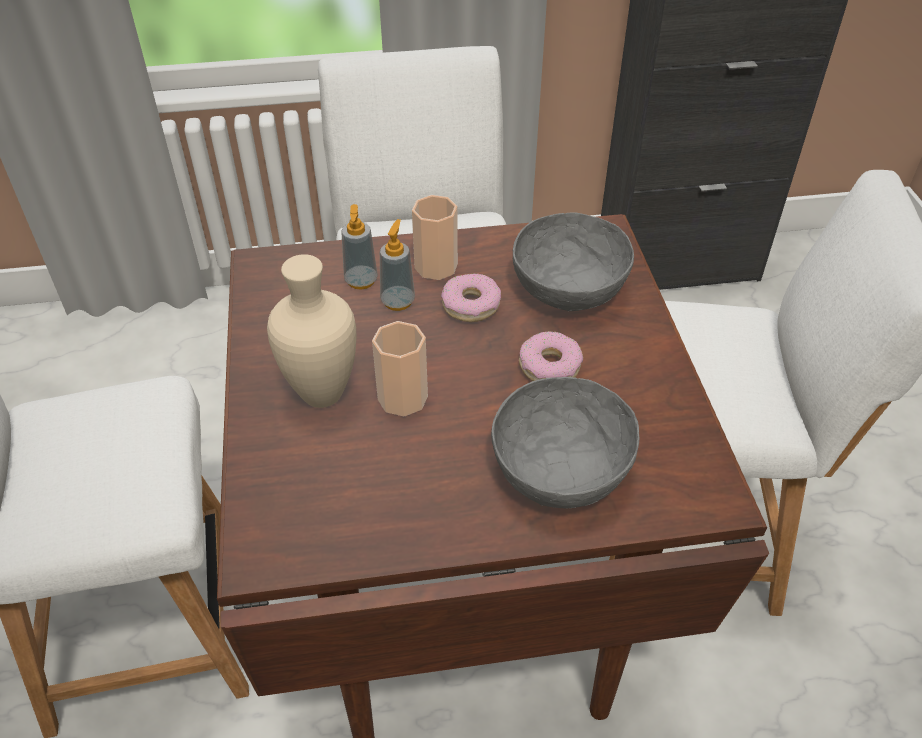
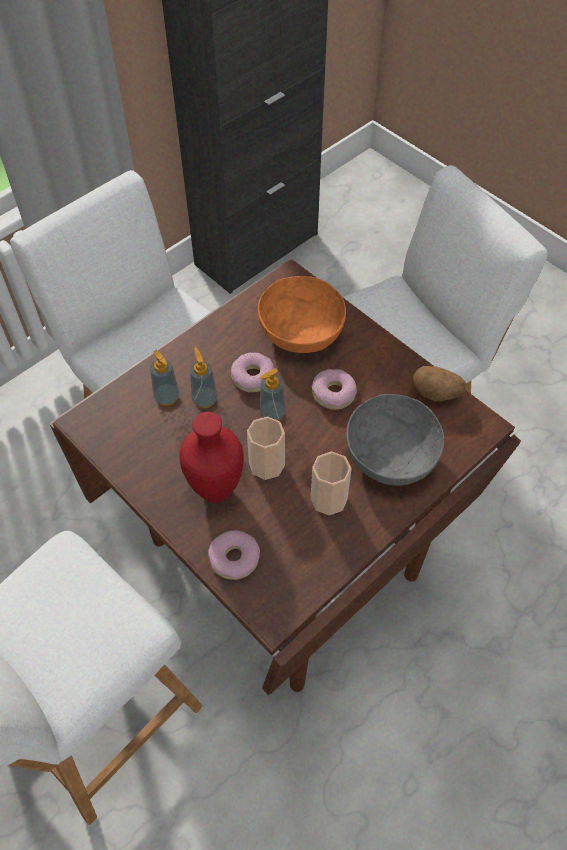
camera: 35 degrees left, 10 degrees up
beige vase [267,254,356,408] -> red vase [179,412,244,503]
cup [412,195,458,280] -> cup moved to [311,452,352,515]
grey bowl [513,212,634,311] -> orange bowl [258,276,346,353]
none -> donut [208,530,260,580]
none -> soap dispenser [259,368,286,421]
none -> potato [413,366,466,401]

